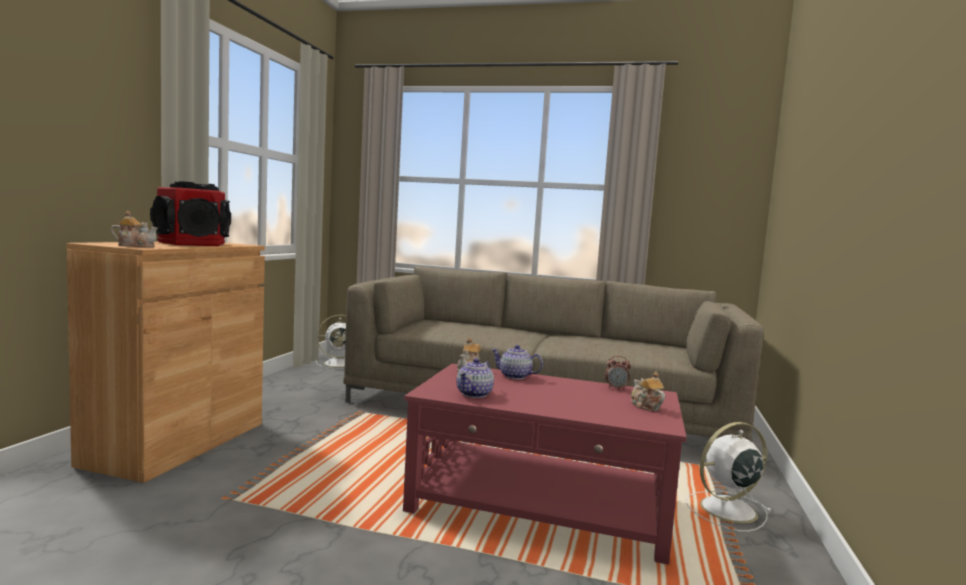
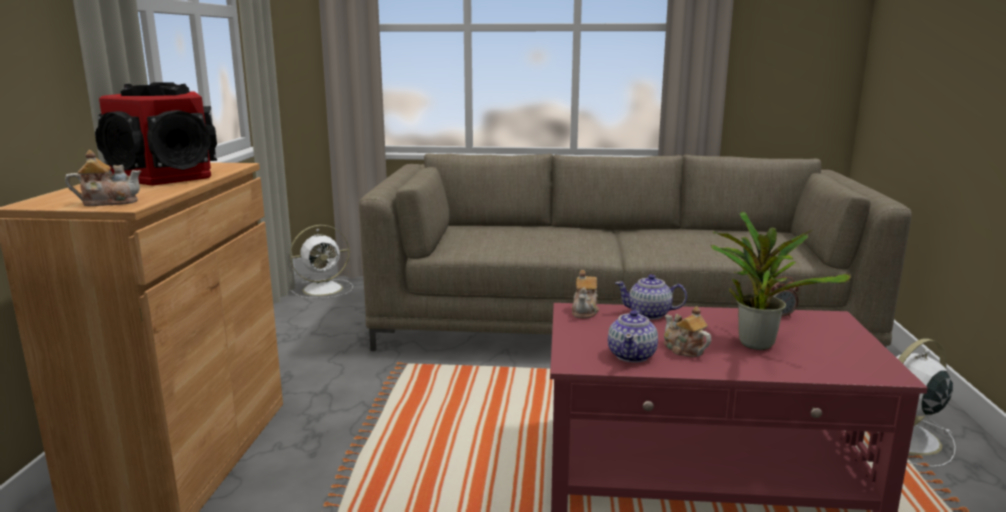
camera: 10 degrees left, 10 degrees up
teapot [631,372,665,411] -> teapot moved to [664,306,711,357]
none -> potted plant [710,211,851,350]

